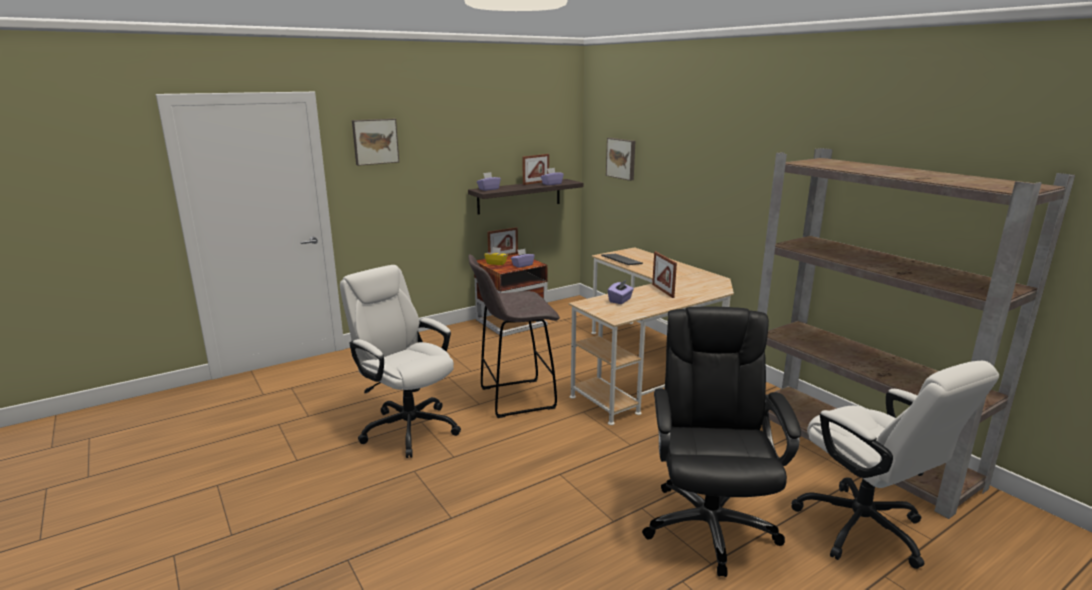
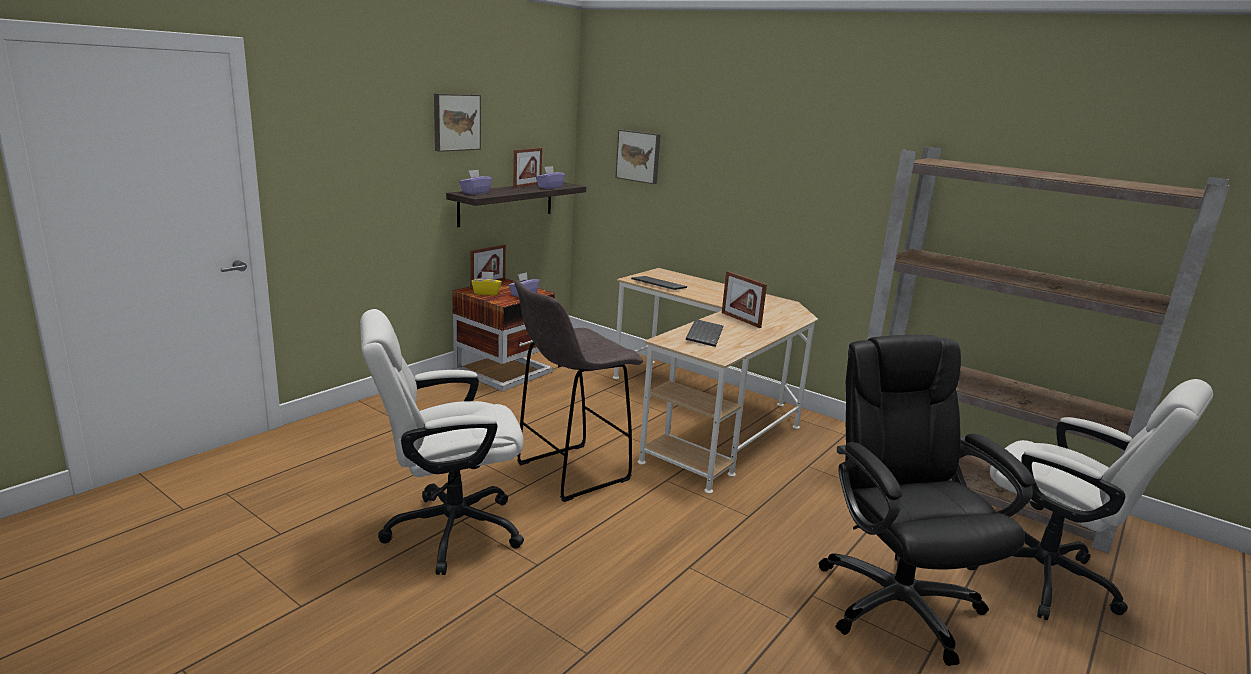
camera: 20 degrees left, 0 degrees up
white office chair [340,265,461,458] -> white office chair turned 45 degrees counterclockwise [360,309,524,575]
picture [352,119,399,166] -> picture moved to [434,93,481,152]
purple tissue box [608,280,634,304] -> keyboard [685,319,723,347]

